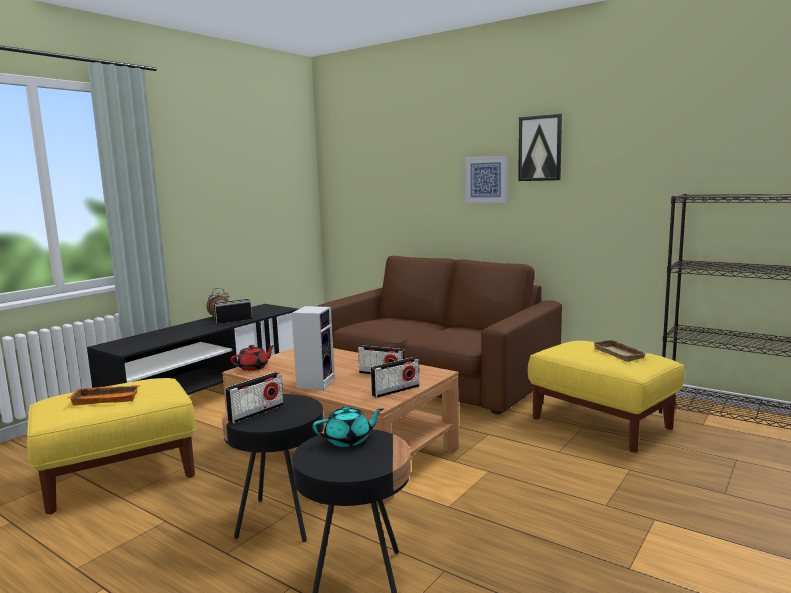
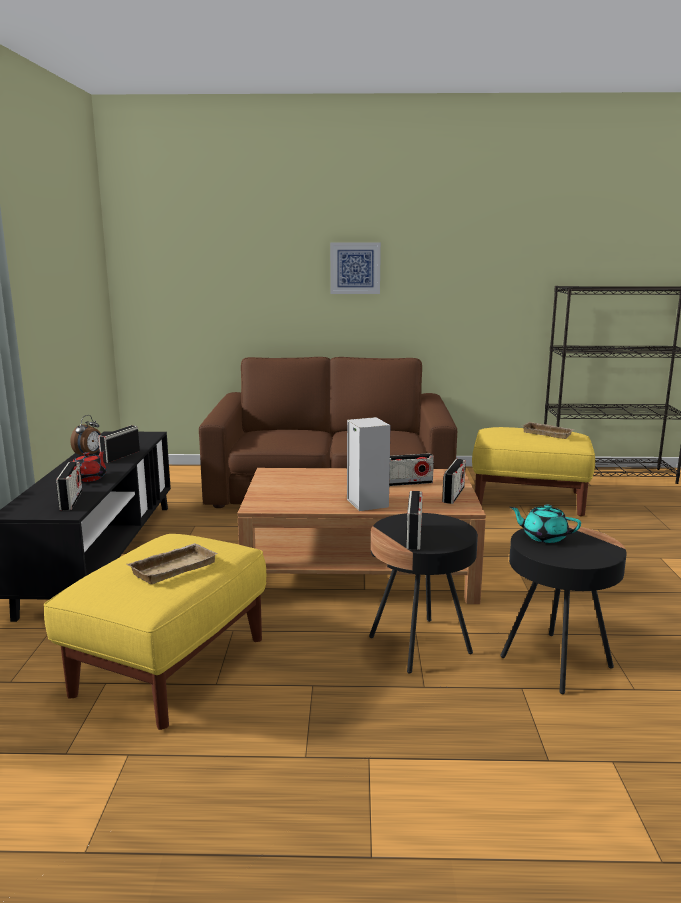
camera: 35 degrees left, 5 degrees up
orange tray [68,385,140,405] -> beige tray [127,543,218,584]
red teapot [230,345,275,371] -> red teapot moved to [73,450,106,482]
turquoise teapot [313,406,383,447] -> turquoise teapot turned 105 degrees counterclockwise [510,504,581,543]
picture [518,114,562,181] -> none
none -> radio [56,462,83,511]

